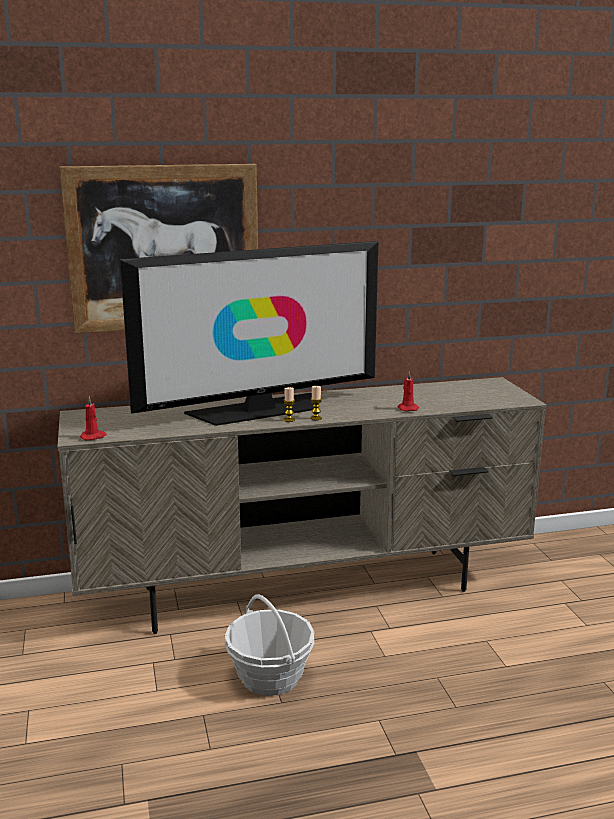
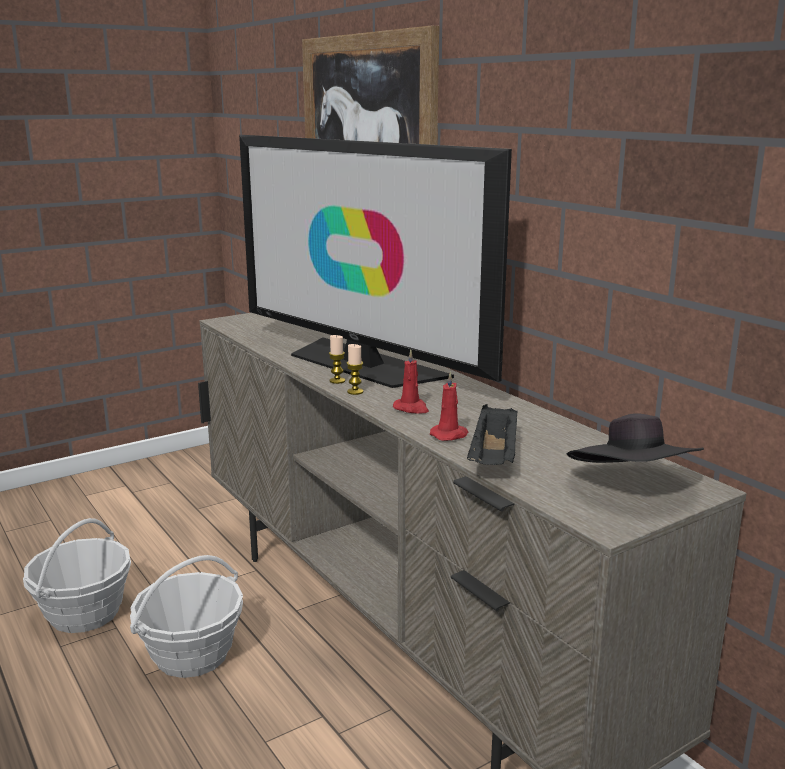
camera: 70 degrees right, 0 degrees up
red candle [80,396,107,440] -> red candle moved to [393,349,429,414]
none -> basket [23,518,131,633]
none -> black tray [467,404,518,465]
none -> black hat [566,413,704,463]

